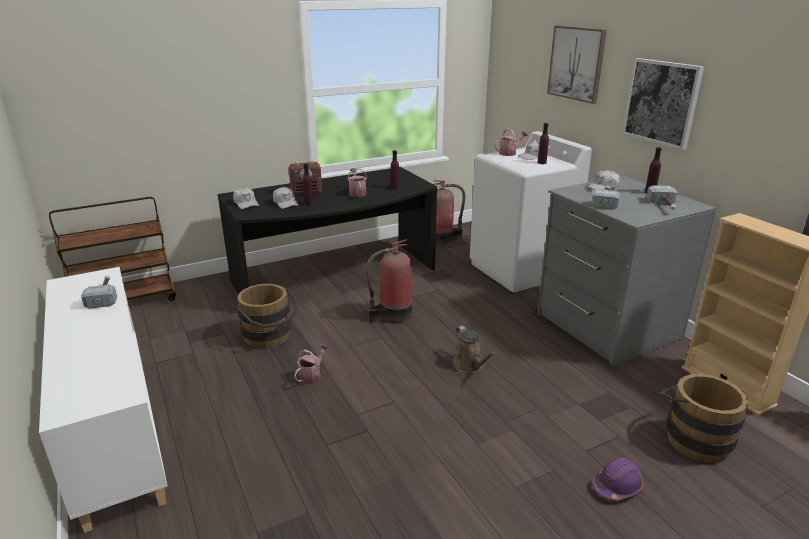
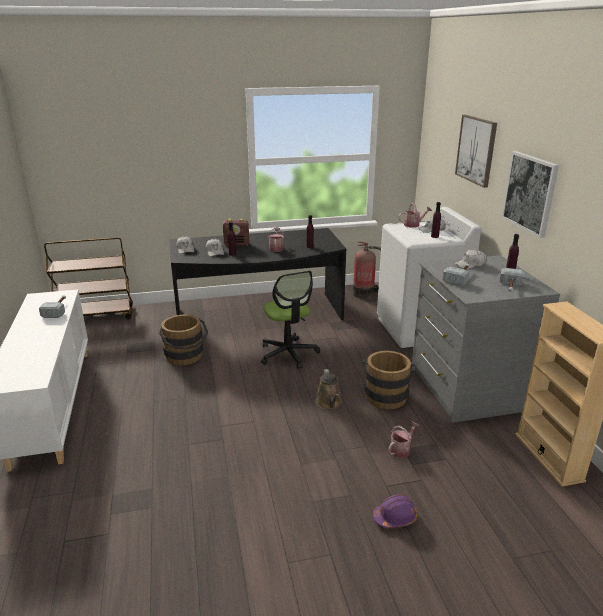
camera: 15 degrees right, 0 degrees up
watering can [294,344,329,384] -> watering can moved to [388,421,419,458]
fire extinguisher [366,239,412,324] -> office chair [261,271,320,369]
brown bucket [661,374,748,463] -> brown bucket moved to [362,351,415,409]

